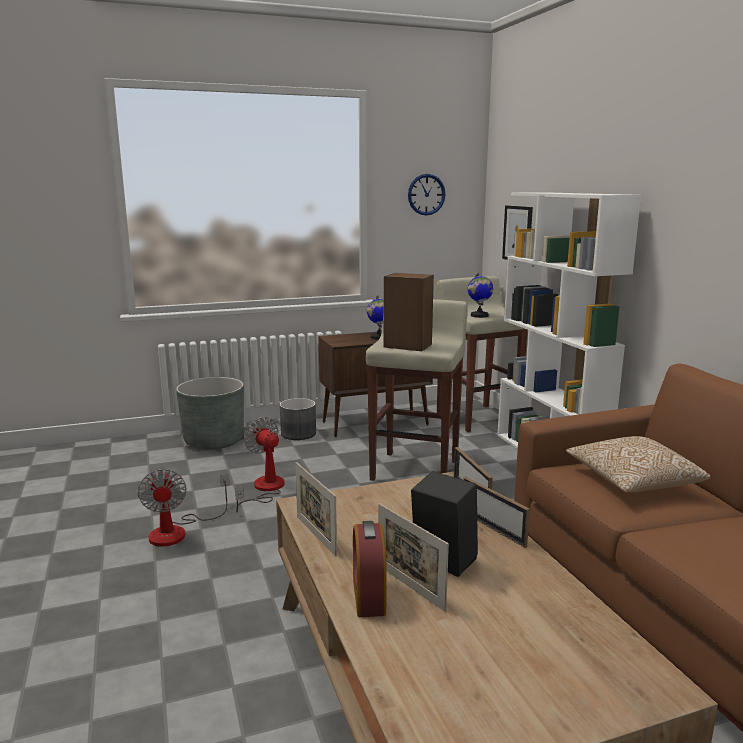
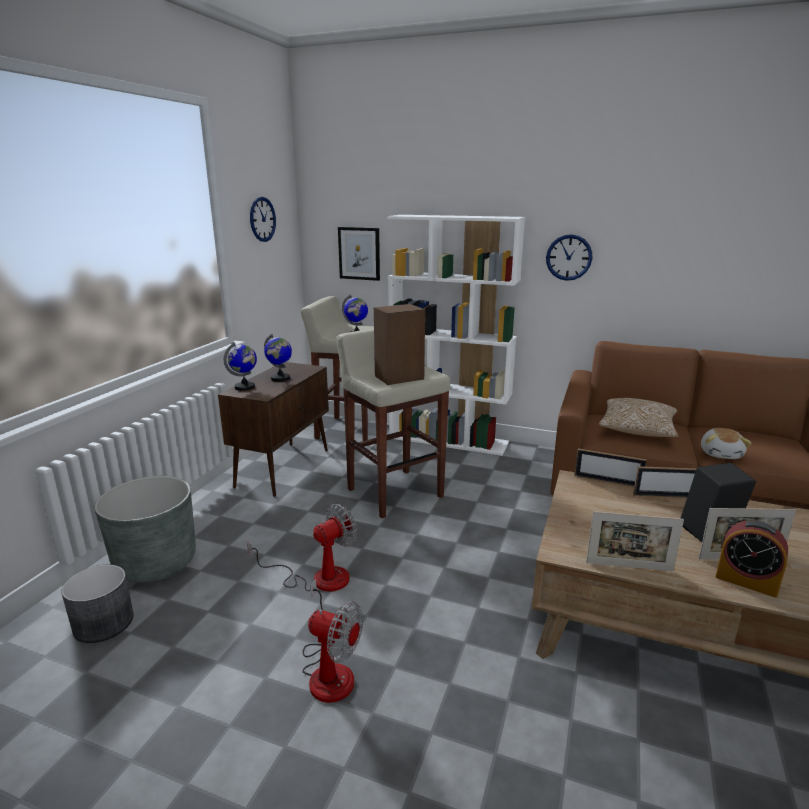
camera: 50 degrees left, 5 degrees up
fan [235,417,285,512] -> fan turned 135 degrees clockwise [247,504,357,592]
grey planter [280,398,316,440] -> grey planter moved to [61,564,134,643]
none -> globe [224,342,257,391]
none -> wall clock [546,234,592,281]
none -> plush toy [701,428,752,459]

